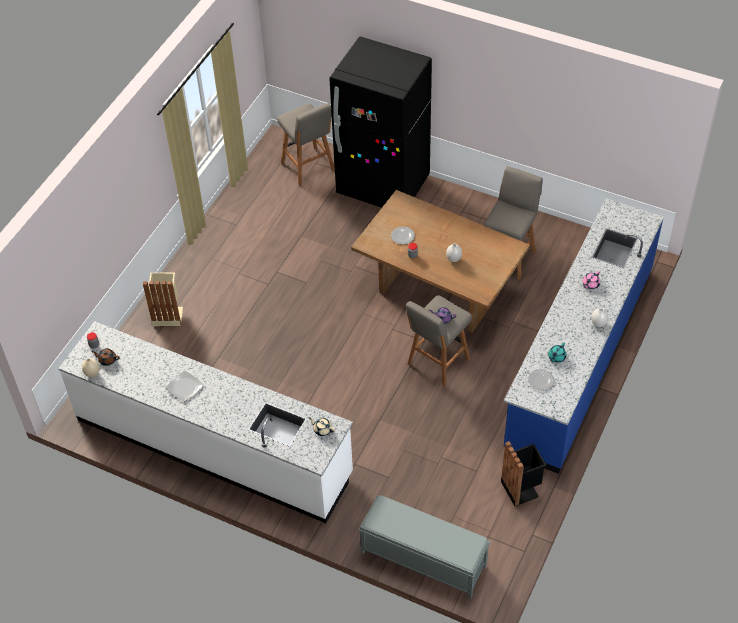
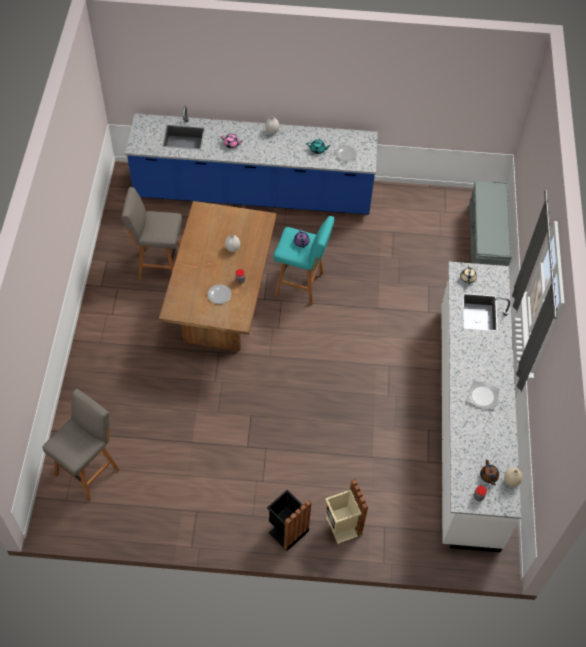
camera: 115 degrees left, 5 degrees up
black fridge [329,36,432,208] -> none
grey stool [406,295,472,387] -> turquoise stool [273,216,335,306]
black trash can [501,441,547,506] -> black trash can moved to [267,490,312,551]

